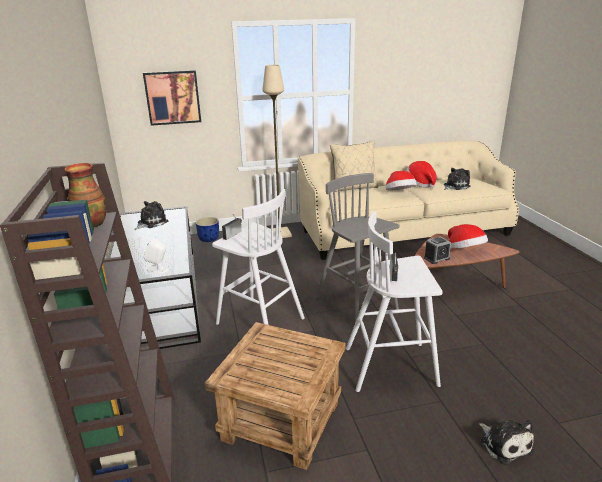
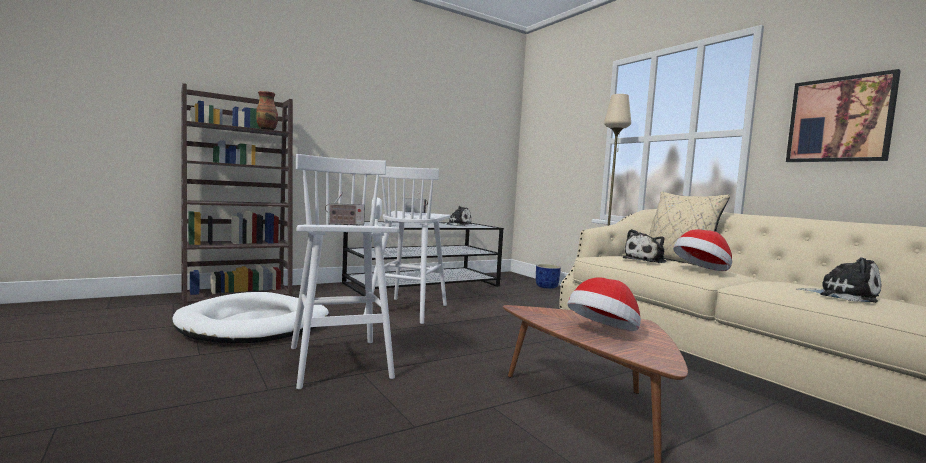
camera: 70 degrees right, 20 degrees down
picture [143,70,201,126] -> picture moved to [786,69,901,162]
brown side table [205,322,345,470] -> white dog bed [172,292,329,343]
grey stool [316,173,399,323] -> none
hat [406,161,437,188] -> none
alarm clock [424,237,451,264] -> none
plush toy [479,420,534,465] -> plush toy moved to [623,229,666,263]

